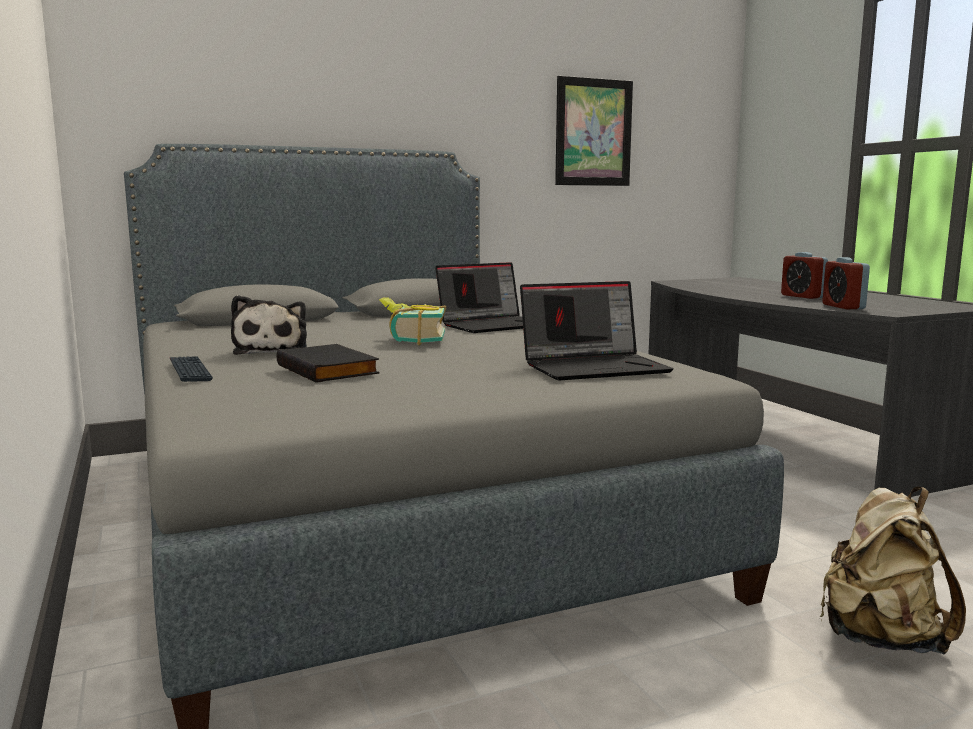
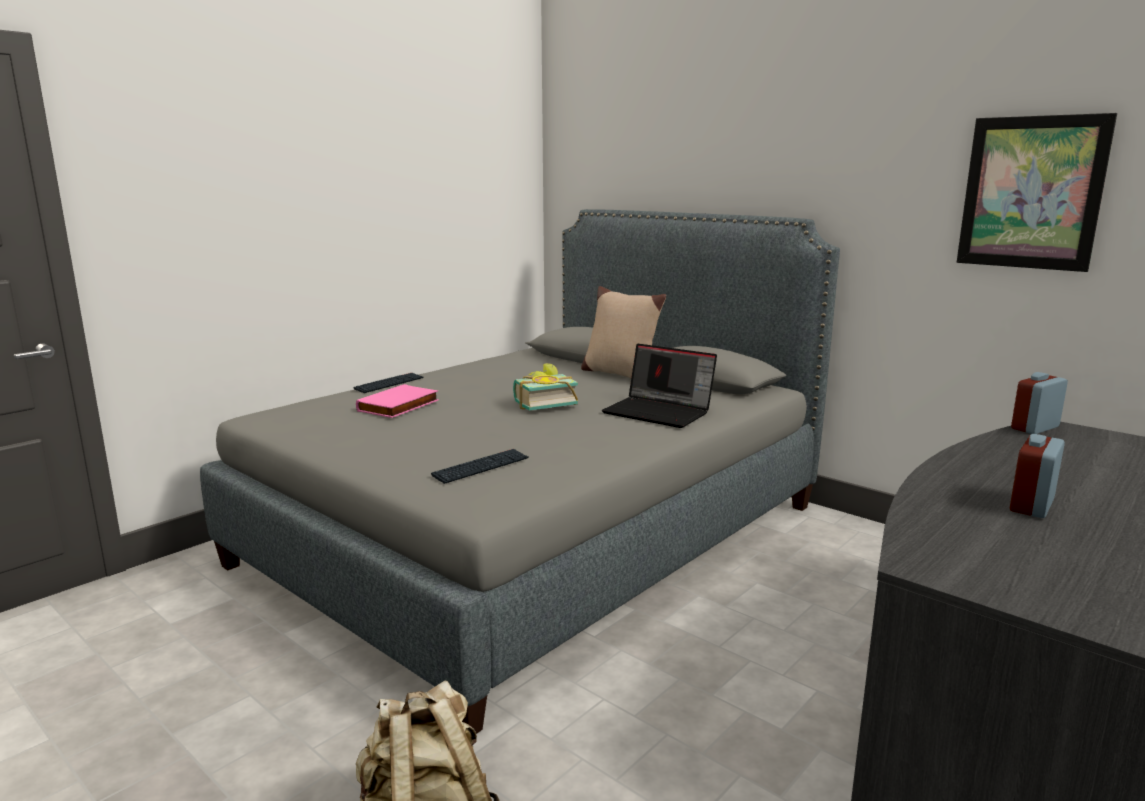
camera: 65 degrees right, 5 degrees up
plush toy [231,295,307,355] -> none
black book [276,344,380,383] -> pink book [356,384,439,418]
laptop [520,281,674,380] -> keyboard [431,449,529,484]
alarm clock [822,257,870,309] -> alarm clock moved to [1011,372,1068,434]
none -> beige pillow [581,286,666,379]

